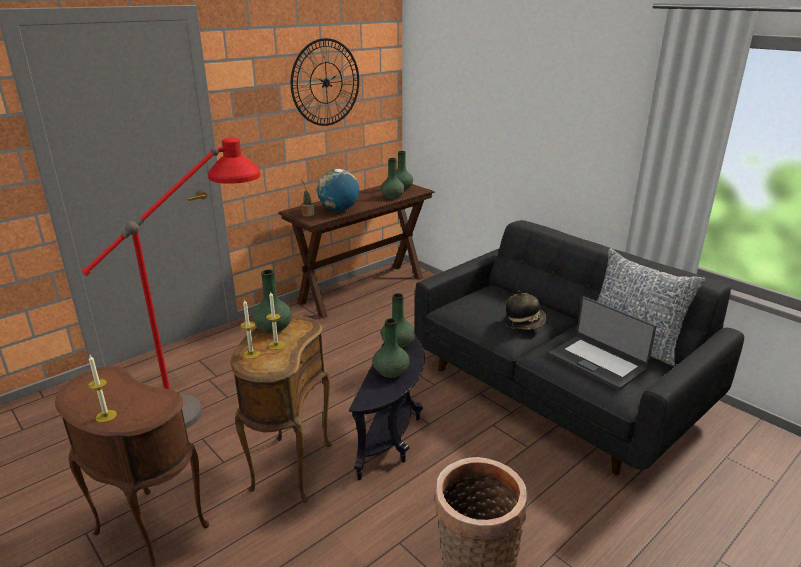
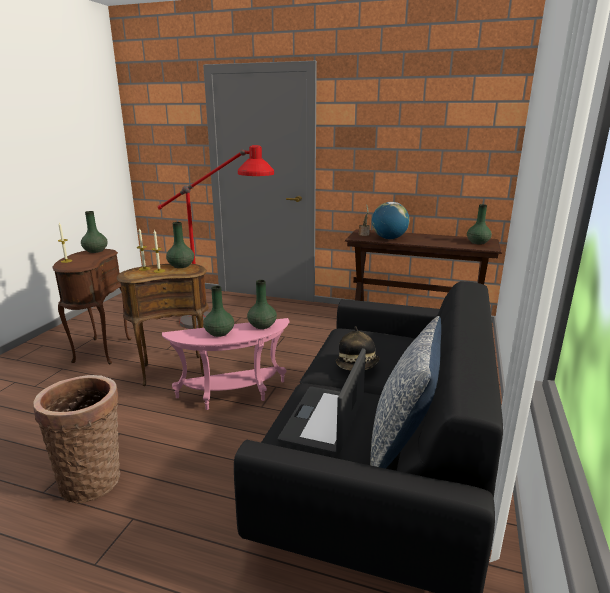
camera: 60 degrees right, 5 degrees down
wall clock [291,38,359,126] -> none
black side table [349,336,425,480] -> pink side table [162,318,290,410]
green vase [381,158,405,199] -> green vase moved to [81,211,108,253]

